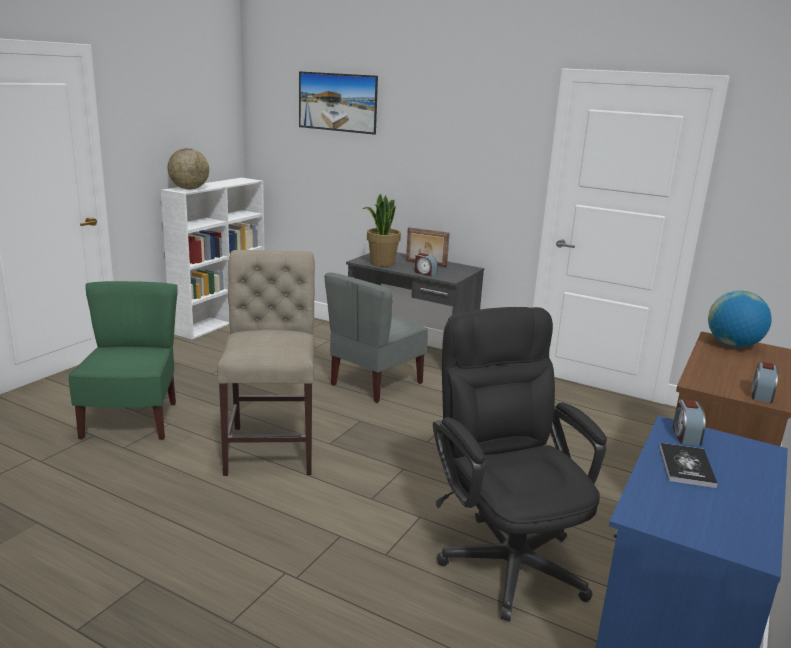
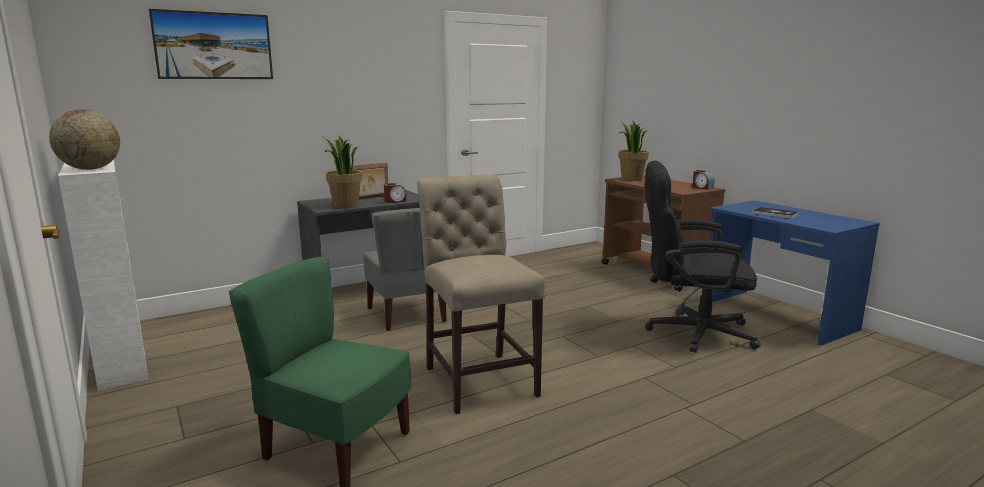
camera: 60 degrees left, 5 degrees down
beige chair [217,250,315,476] -> beige chair turned 45 degrees clockwise [417,174,545,414]
alarm clock [673,399,706,446] -> none
globe [708,291,772,348] -> potted plant [618,121,649,181]

